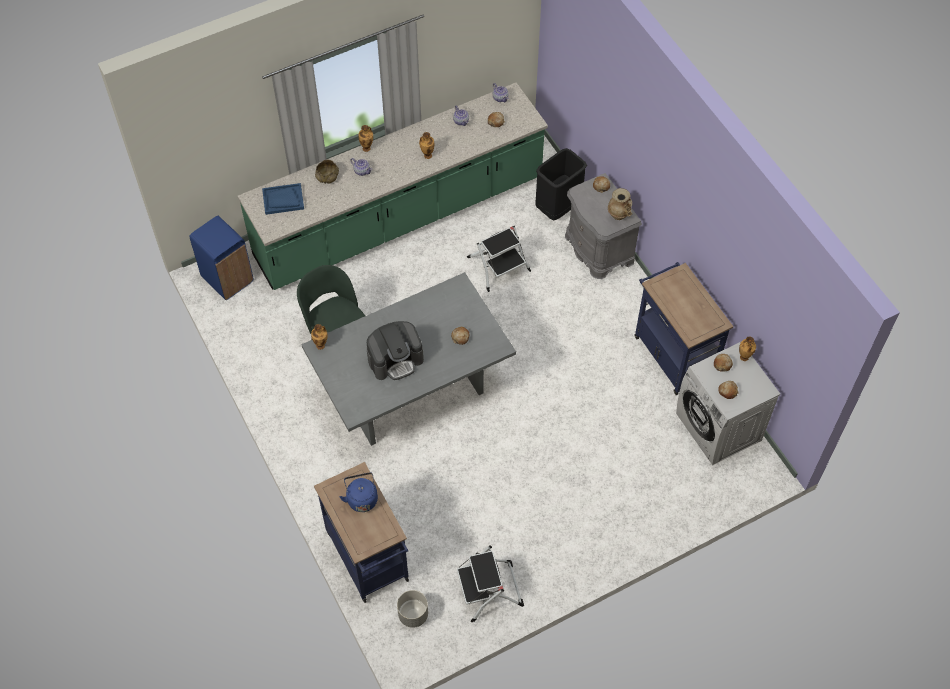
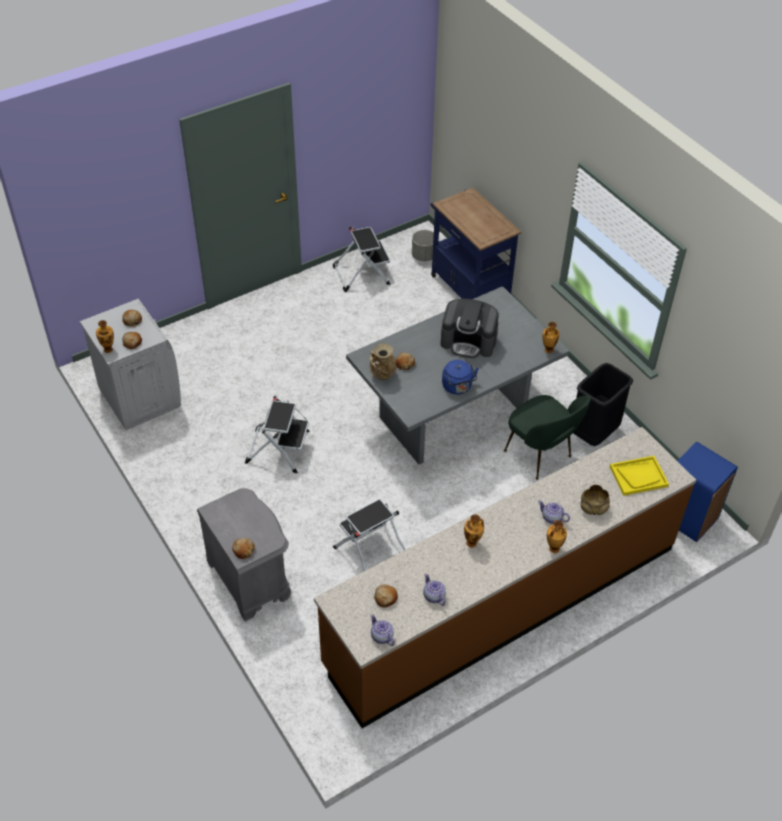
camera: 175 degrees right, 10 degrees down
green counter [238,83,548,290] -> brown counter [314,427,696,728]
blue tray [262,183,304,215] -> yellow tray [610,456,669,496]
blue kettle [340,472,378,512] -> blue kettle moved to [442,360,479,395]
coffee machine [367,321,424,380] -> coffee machine turned 135 degrees counterclockwise [440,299,499,358]
black trash can [535,148,587,220] -> black trash can moved to [573,363,633,446]
beige vase [608,188,633,220] -> beige vase moved to [369,343,397,380]
blue cart [634,262,733,395] -> none
none -> step ladder [245,396,310,474]

